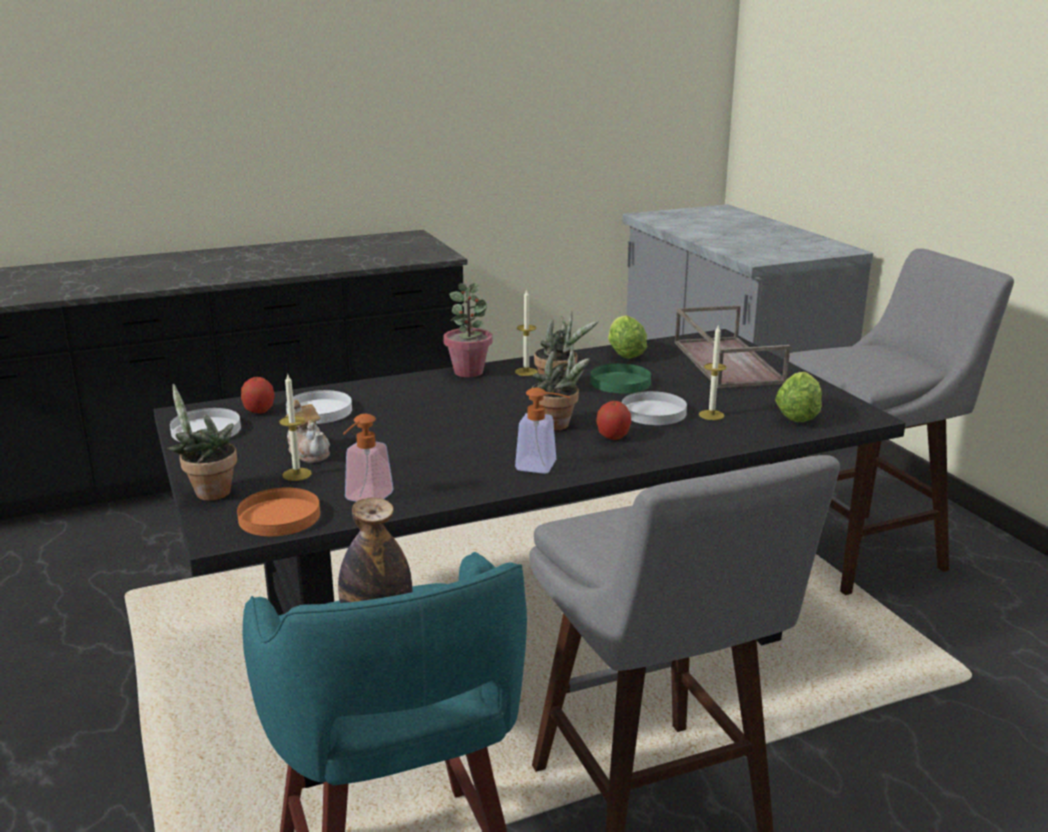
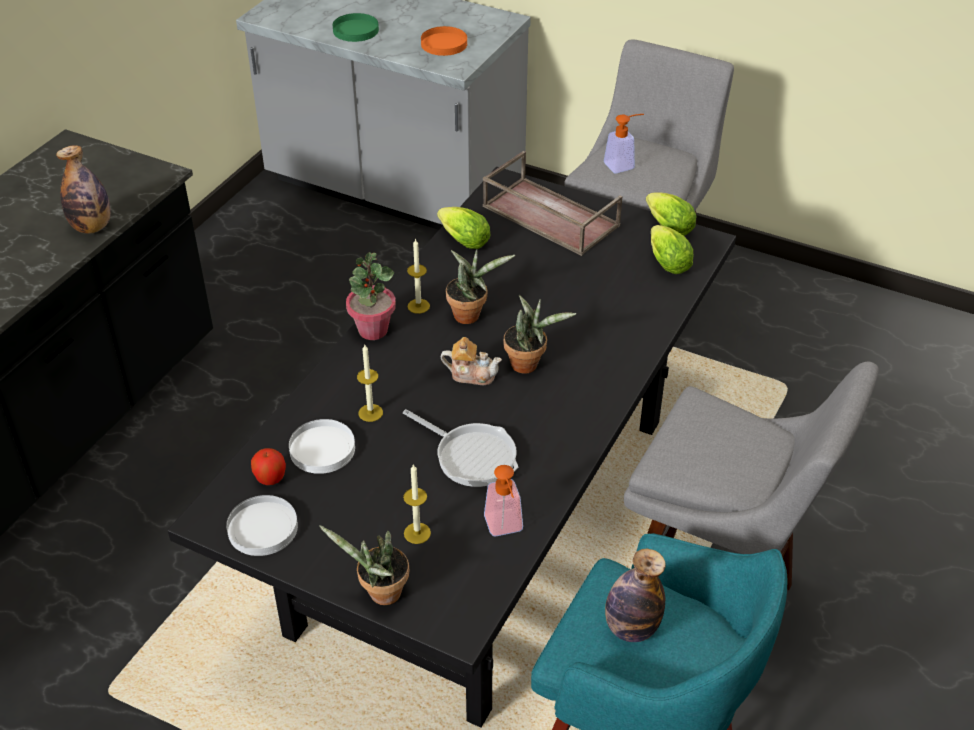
camera: 40 degrees left, 20 degrees up
orange plate [237,488,320,536] -> orange plate moved to [421,26,467,56]
teapot [286,399,330,463] -> teapot moved to [441,337,502,385]
soap dispenser [515,388,570,474] -> soap dispenser moved to [604,114,644,173]
green plate [591,363,651,394] -> green plate moved to [333,13,379,42]
apple [596,401,631,440] -> none
white plate [622,391,687,425] -> none
candle [699,324,726,420] -> candle moved to [357,345,383,422]
none -> bottle [56,145,111,234]
none -> frying pan [403,409,518,487]
none -> lettuce [646,192,696,236]

